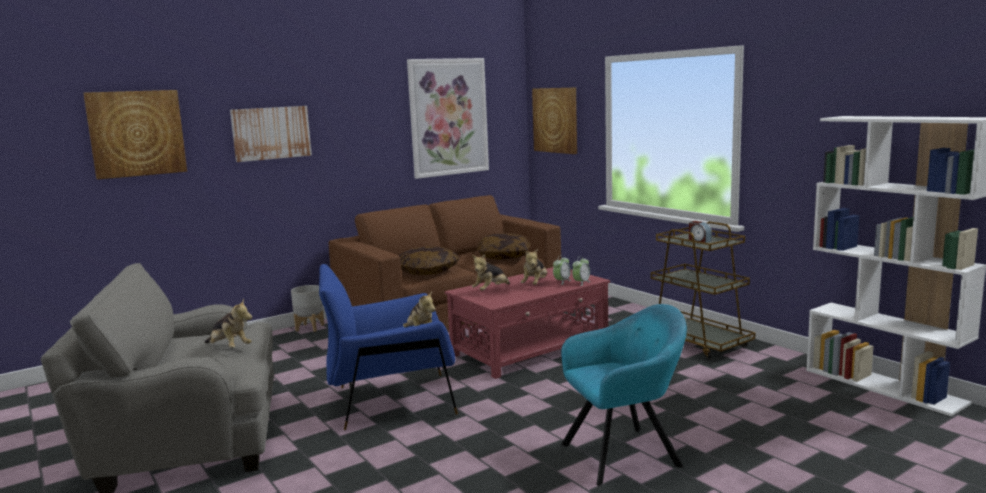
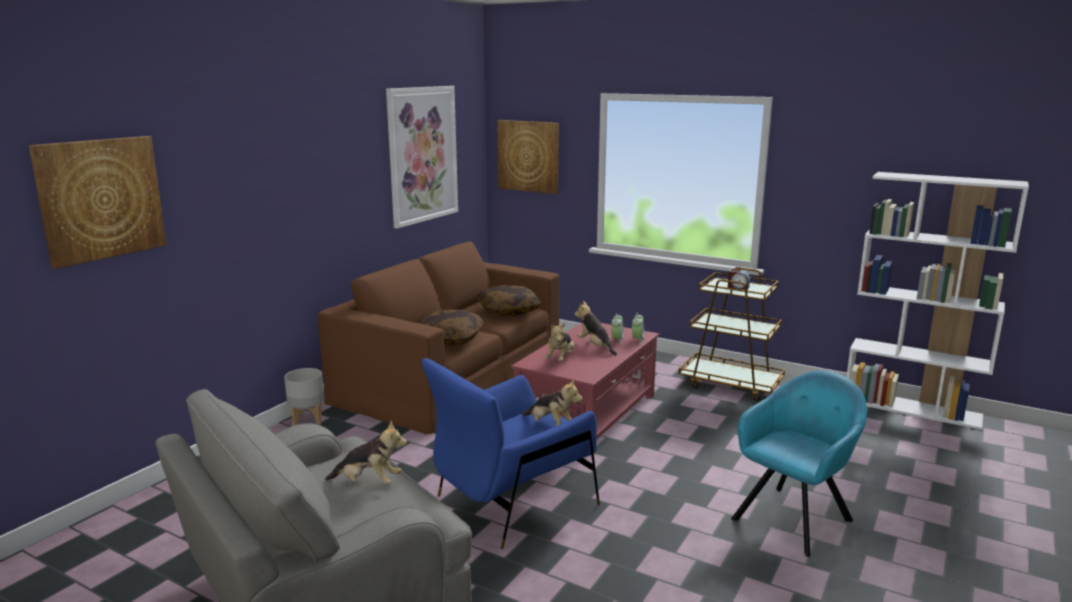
camera: 25 degrees left, 5 degrees up
picture [230,106,312,162] -> none
plush toy [521,248,547,285] -> plush toy turned 150 degrees clockwise [575,301,617,356]

